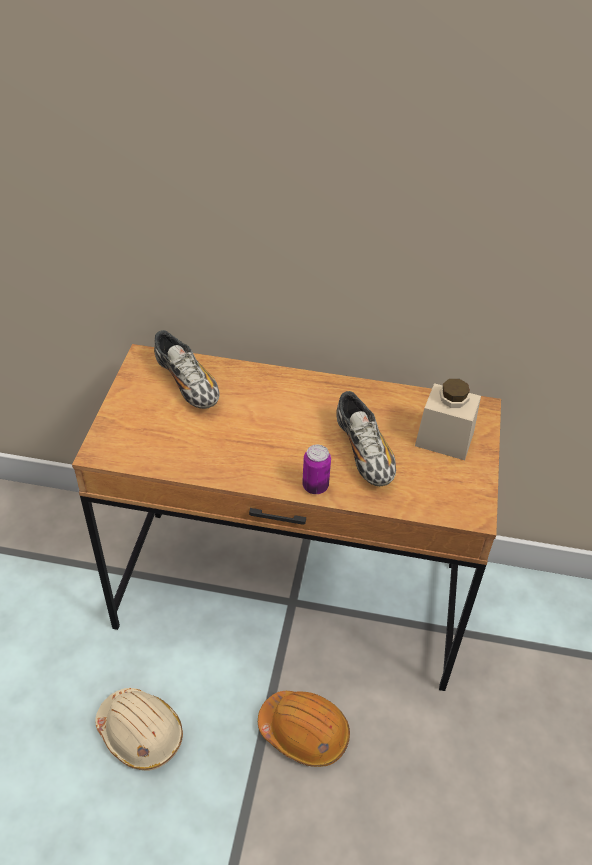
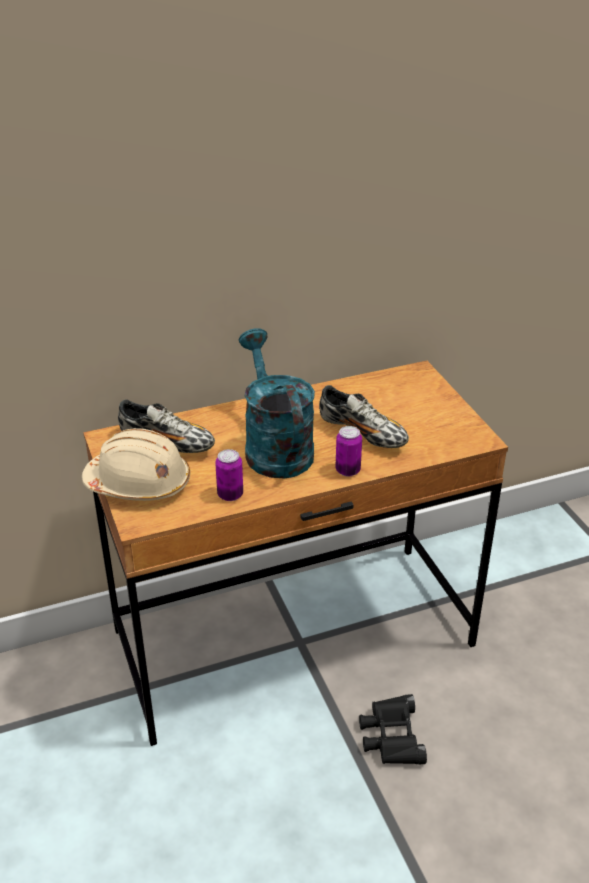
camera: 30 degrees left, 10 degrees down
beige hard hat [95,688,183,771] -> beige hard hat moved to [82,428,190,501]
orange hard hat [258,691,350,767] -> black binoculars [359,694,427,765]
beige jar [415,379,481,460] -> none
none -> can [215,449,243,501]
none -> turquoise watering can [239,328,315,478]

